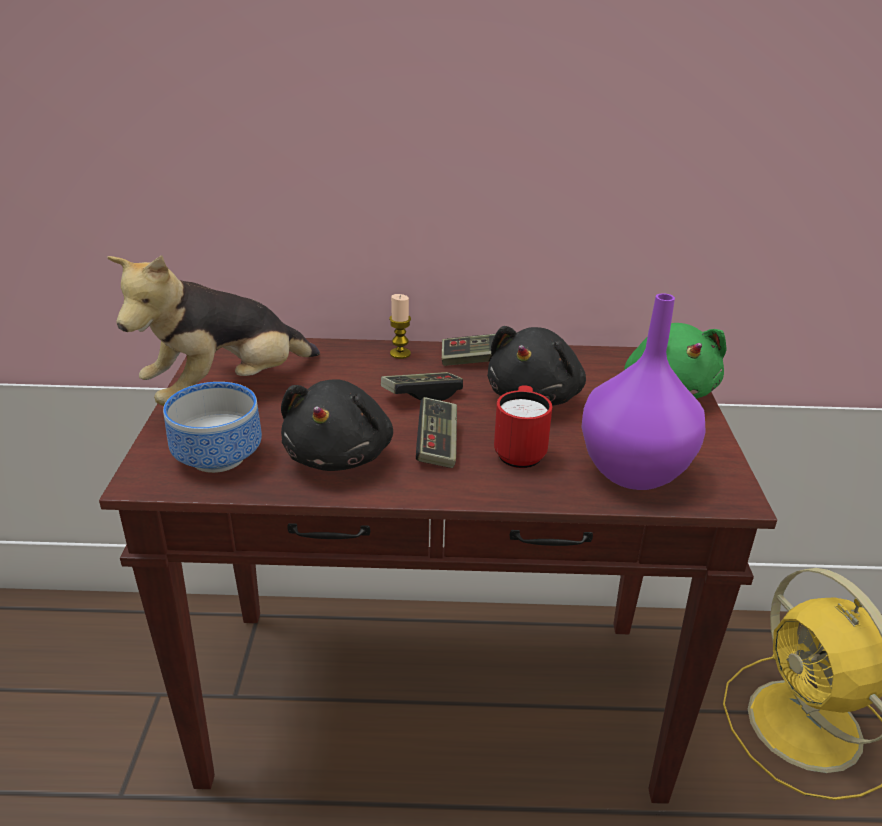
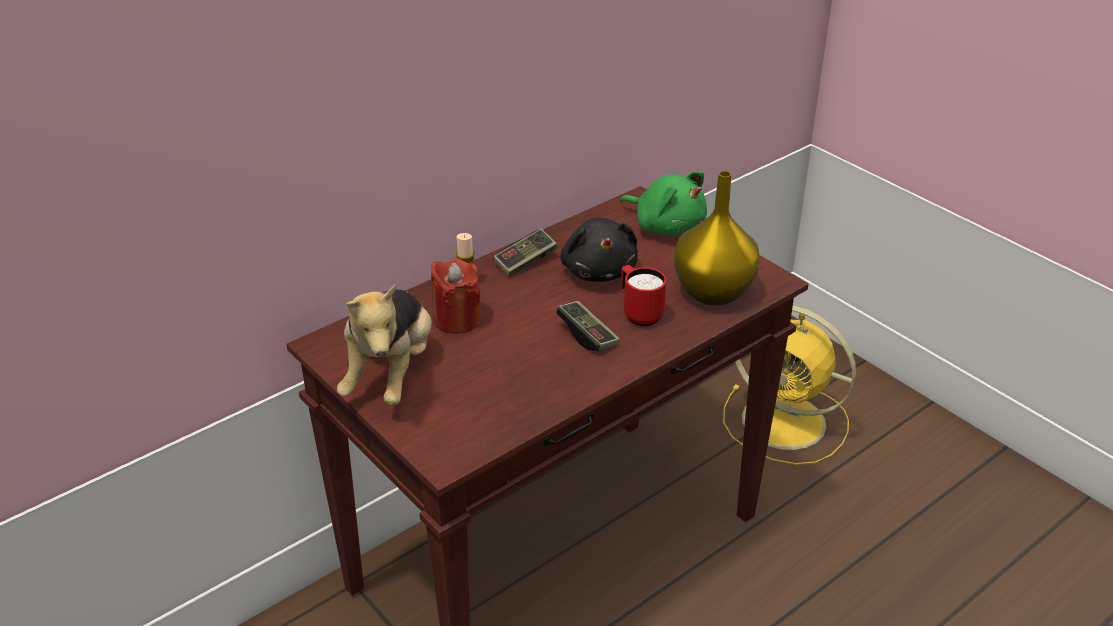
camera: 40 degrees left, 5 degrees up
bowl [163,382,262,473] -> none
black plush toy [281,379,393,471] -> none
game controller [381,372,463,401] -> none
purple vase [581,293,706,490] -> yellow vase [674,171,760,306]
none -> red candle [431,259,481,334]

